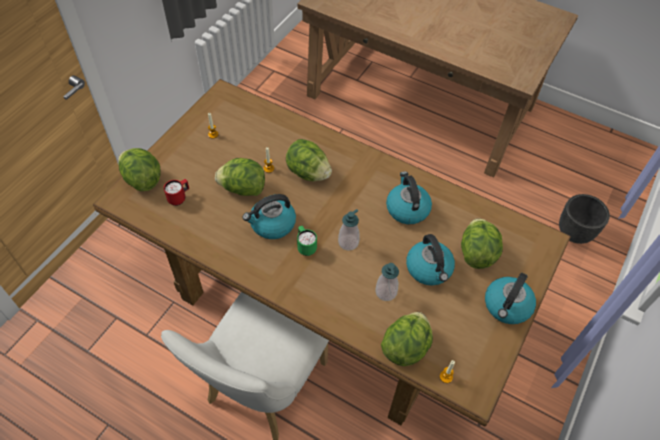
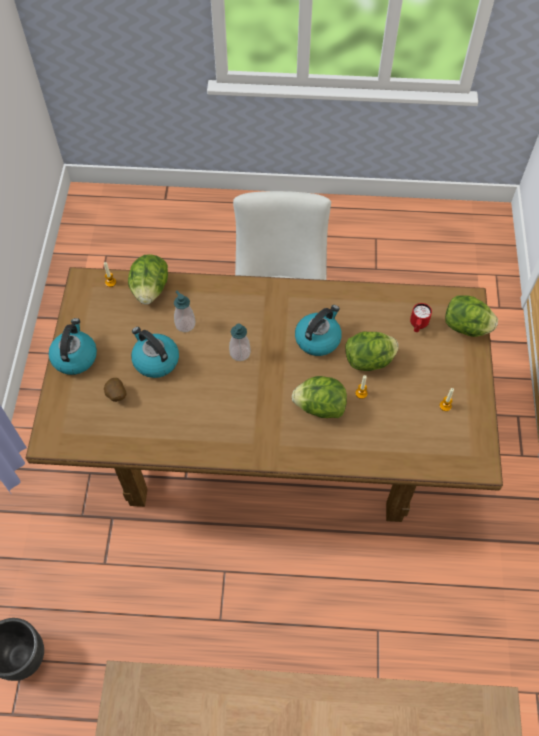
camera: 155 degrees right, 5 degrees up
green mug [297,226,317,256] -> none
kettle [386,171,432,224] -> none
lettuce [461,218,503,269] -> potato [104,378,127,402]

